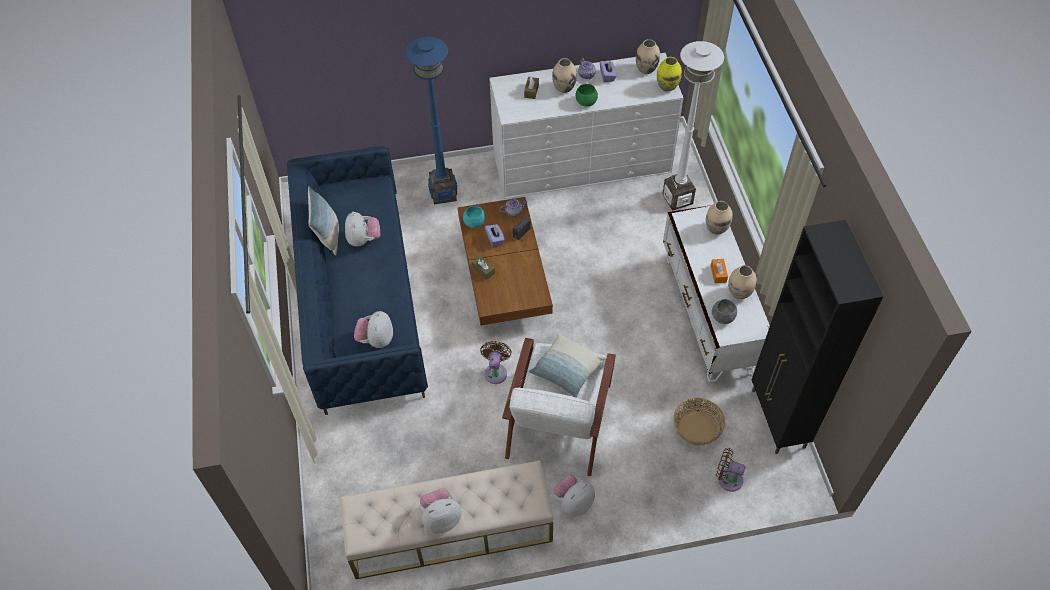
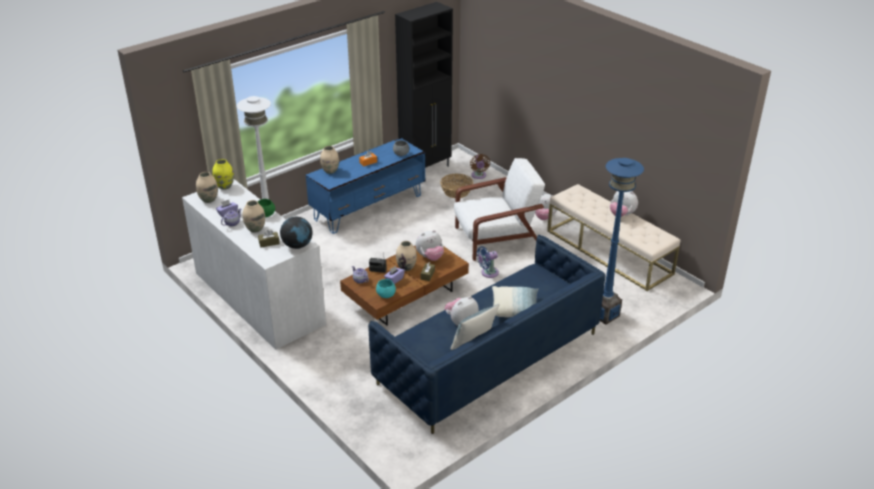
camera: 120 degrees left, 20 degrees down
plush toy [354,311,393,348] -> plush toy moved to [415,230,444,261]
blue floor lamp [405,37,457,204] -> blue floor lamp moved to [600,158,644,325]
brown fan [480,341,512,384] -> blue fan [476,246,499,278]
pillow [529,333,606,398] -> pillow moved to [492,286,539,317]
white tv stand [663,205,770,382] -> blue tv stand [306,138,425,234]
beige vase [728,265,757,299] -> beige vase moved to [396,241,417,271]
none -> globe [280,217,313,249]

